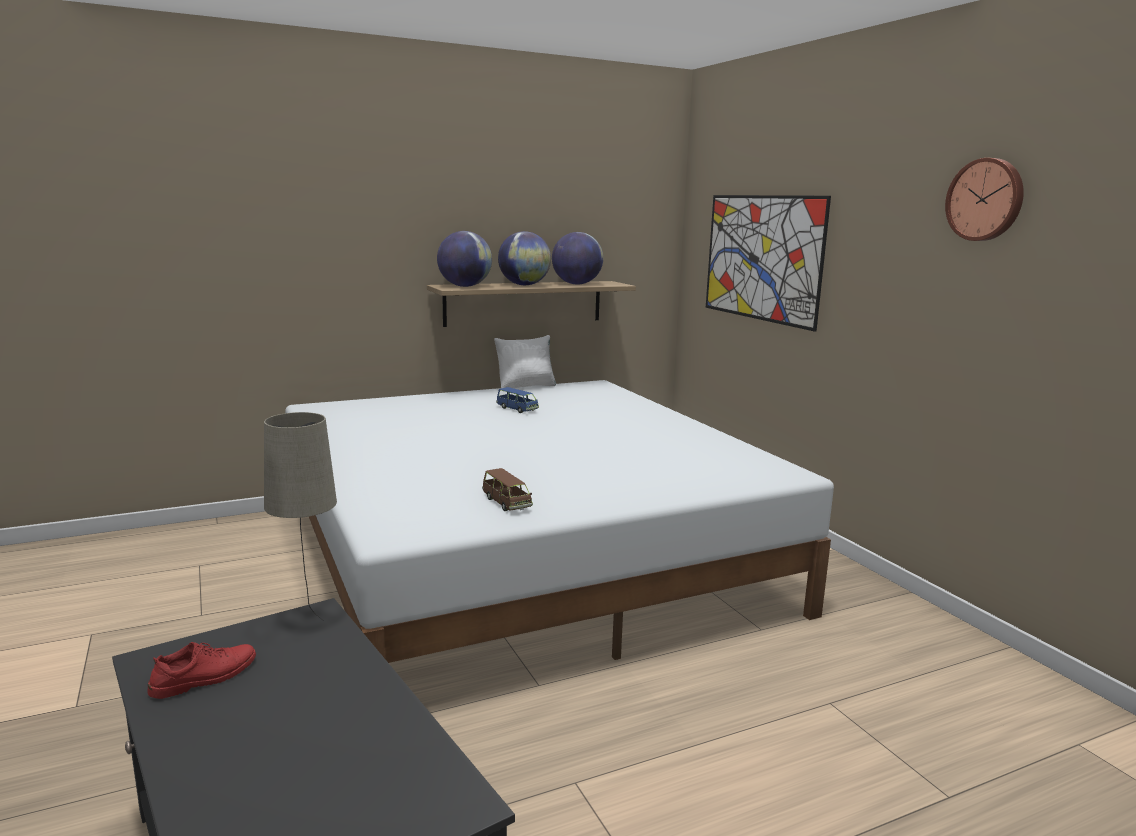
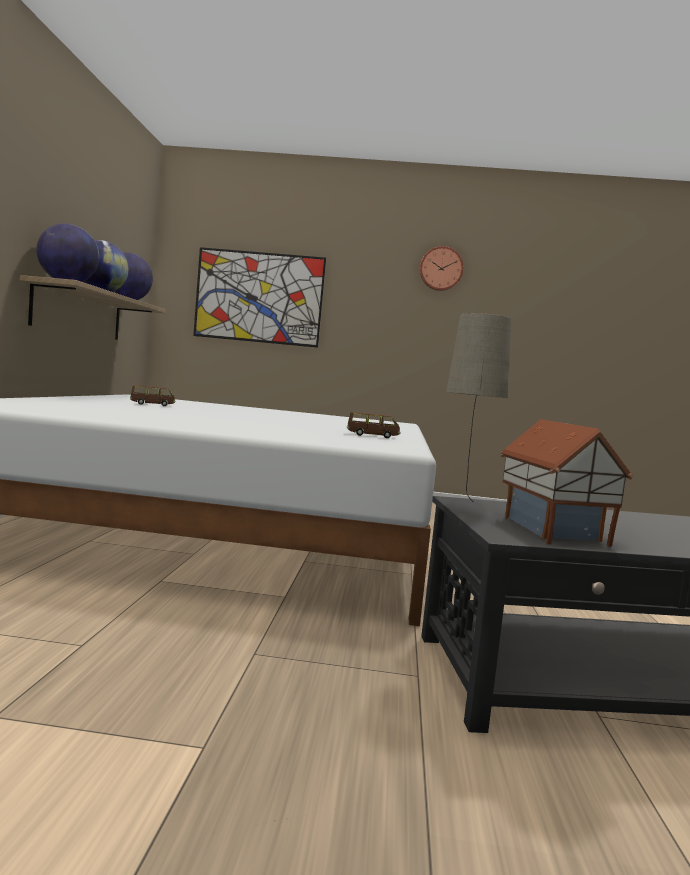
camera: 60 degrees left, 10 degrees down
red shoe [148,642,256,699] -> toy house [500,419,634,547]
white pillow [494,335,556,388] -> none
blue toy car [496,387,539,413] -> brown toy car [130,385,175,406]

